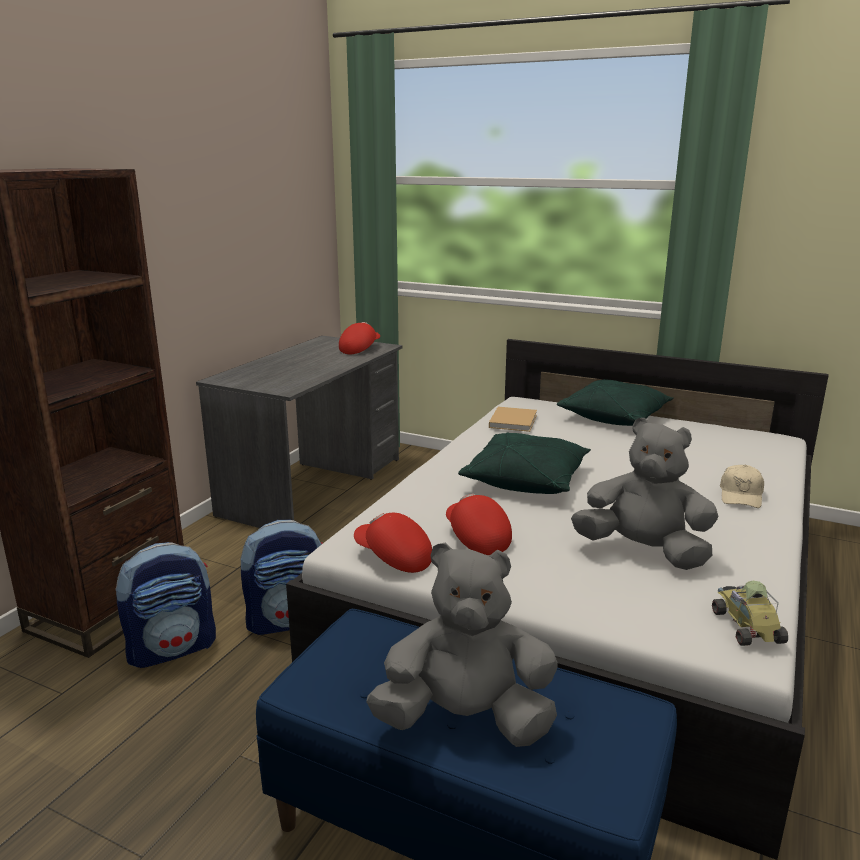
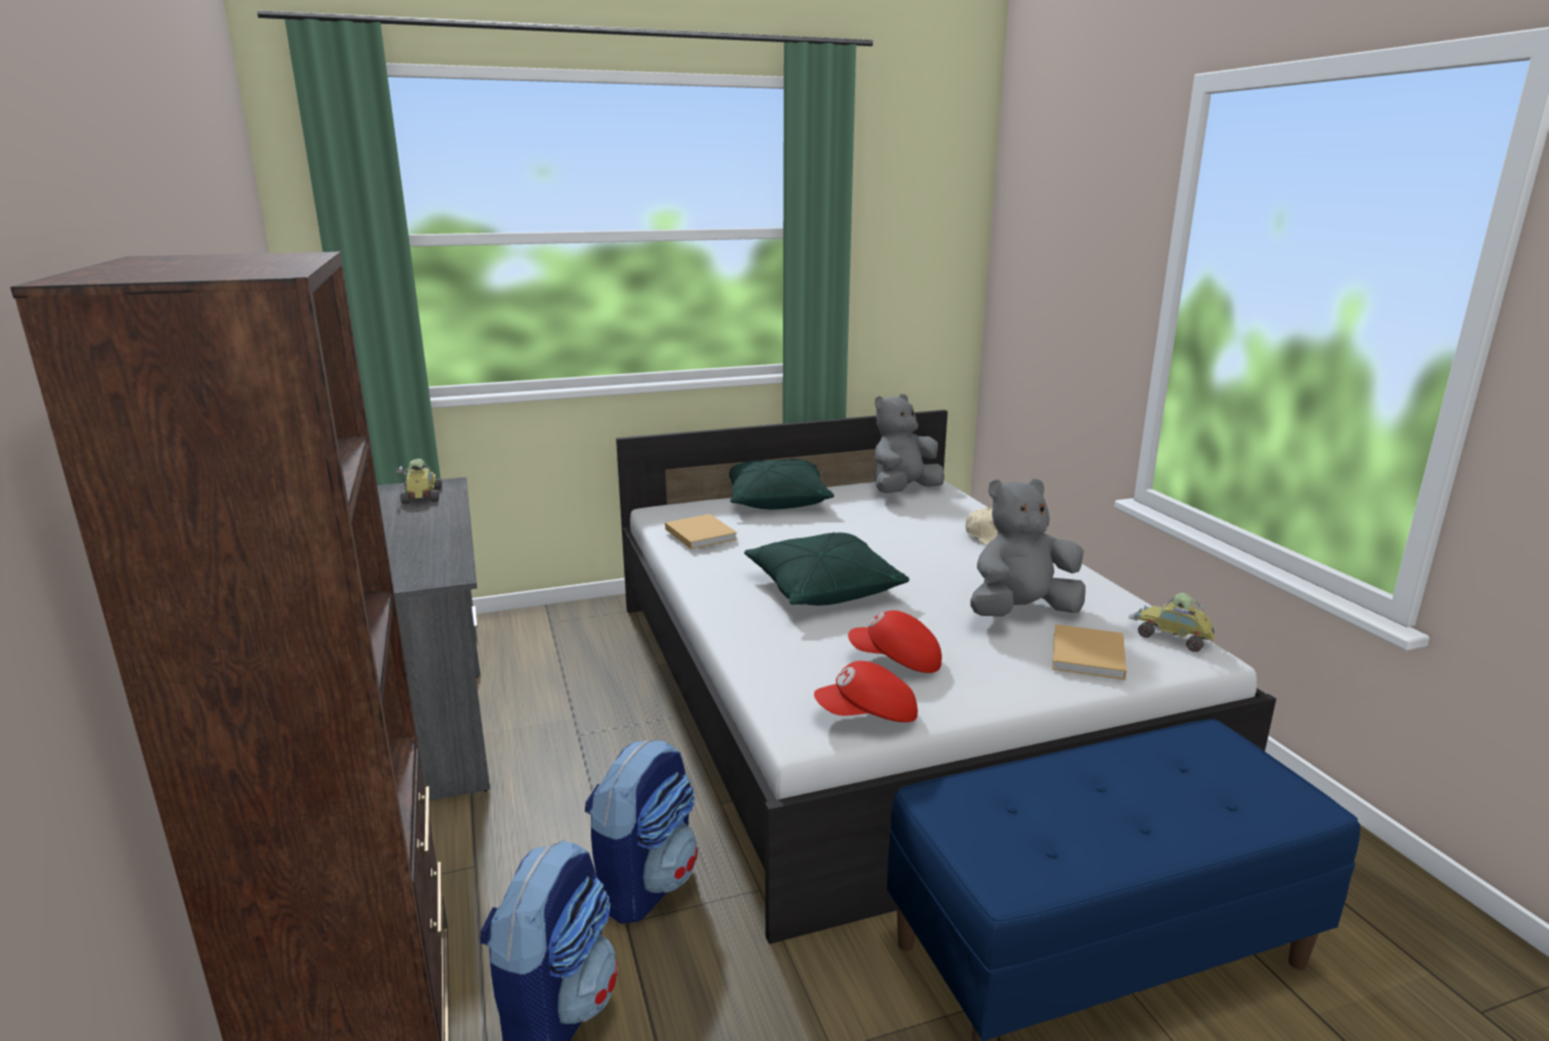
camera: 45 degrees left, 0 degrees up
red cap [339,322,380,354] -> toy car [396,459,442,504]
grey plush toy [366,543,557,747] -> grey plush toy moved to [875,394,945,493]
none -> beige book [1052,624,1127,680]

